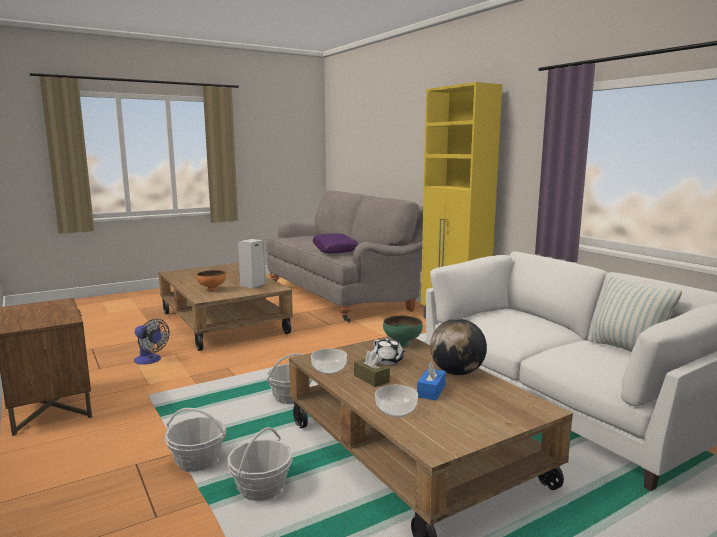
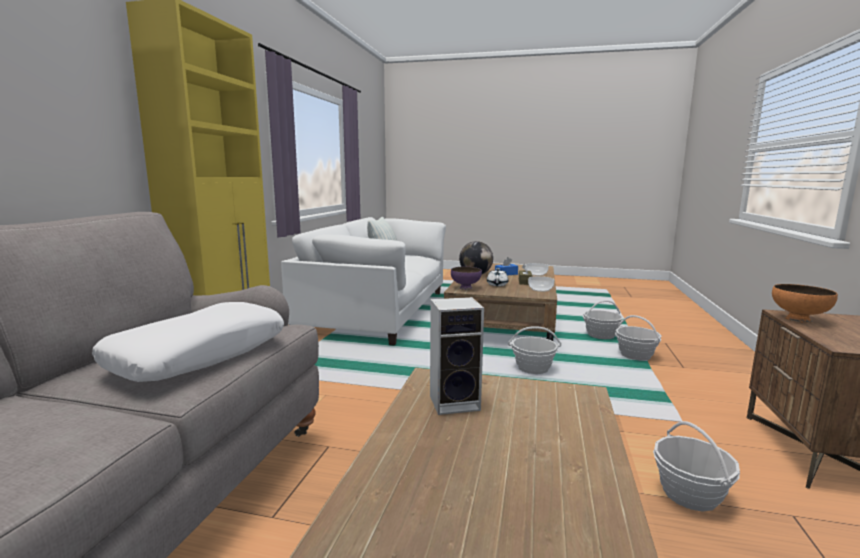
camera: 135 degrees left, 0 degrees up
fan [134,319,169,365] -> basket [653,421,740,511]
orange bowl [196,270,226,292] -> orange bowl moved to [772,284,838,323]
purple pillow [313,233,358,253] -> white pillow [92,302,284,382]
green bowl [383,316,423,347] -> purple bowl [451,267,482,290]

